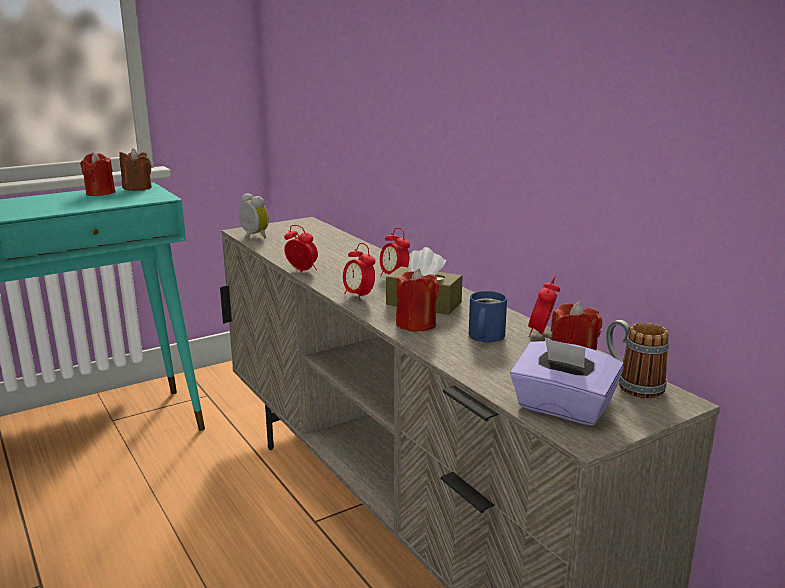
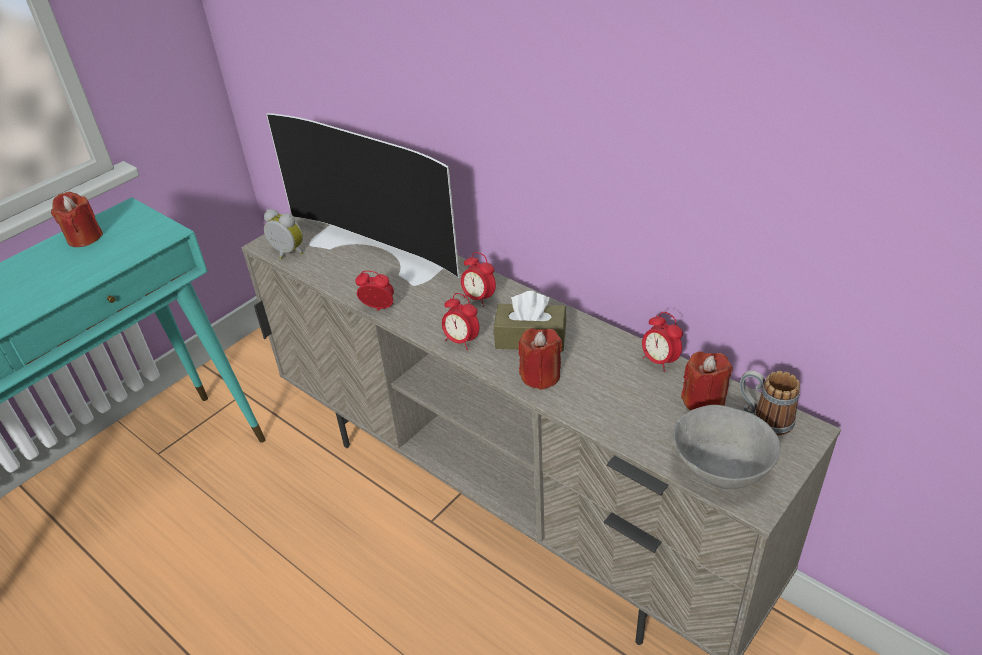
camera: 15 degrees left, 20 degrees up
brown candle [119,148,152,191] -> none
blue mug [469,291,507,342] -> none
purple tissue box [510,338,624,426] -> grey bowl [673,405,781,489]
alarm clock [528,276,560,337] -> alarm clock turned 45 degrees counterclockwise [642,312,683,372]
none -> television [266,113,460,286]

